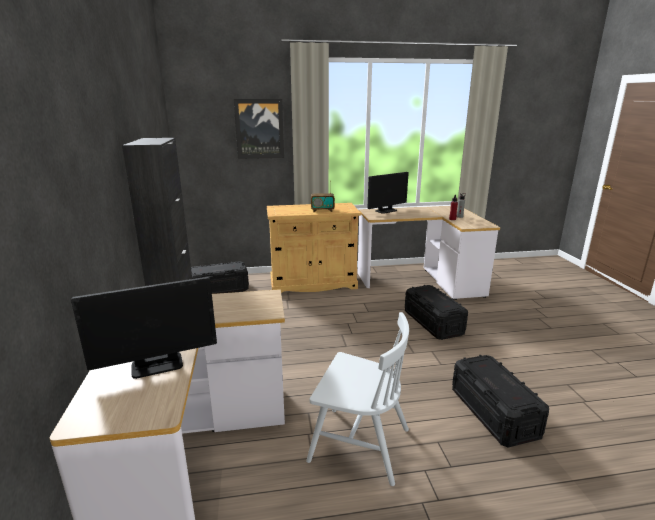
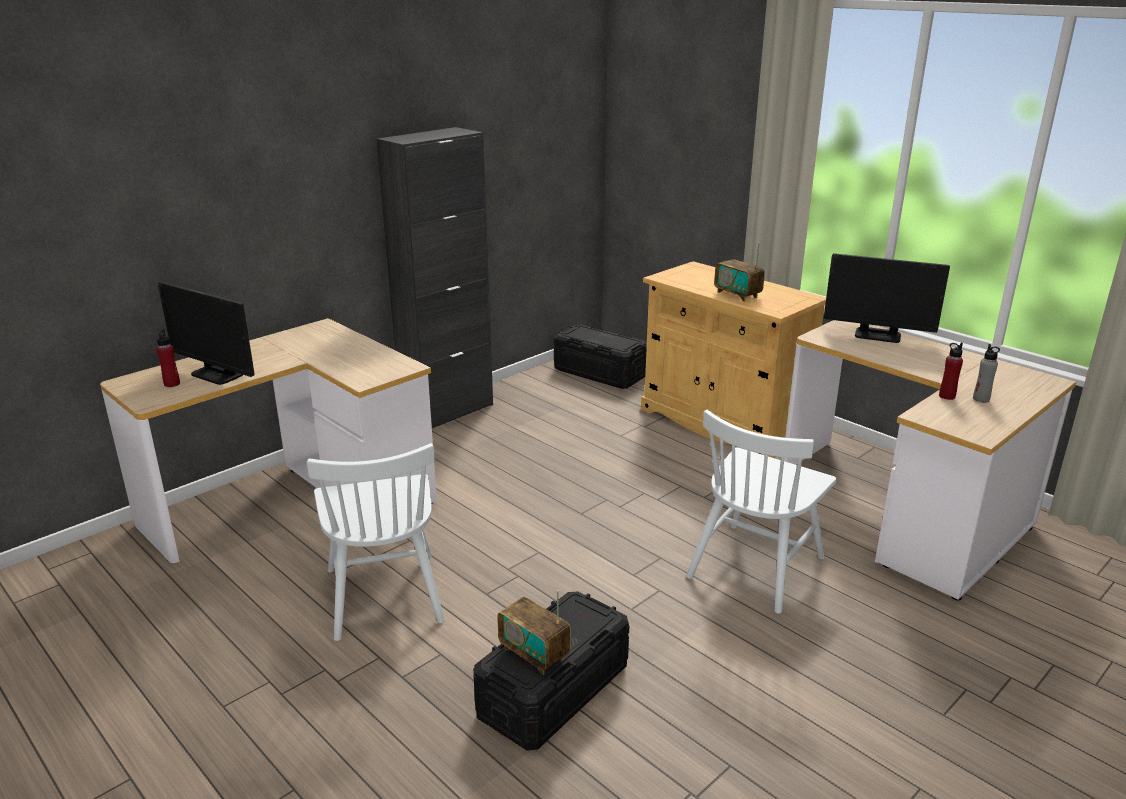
camera: 55 degrees right, 5 degrees up
picture [234,99,284,159] -> none
black storage box [405,285,468,340] -> white chair [686,410,836,614]
none -> red bottle [157,329,180,387]
none -> radio [497,590,571,675]

